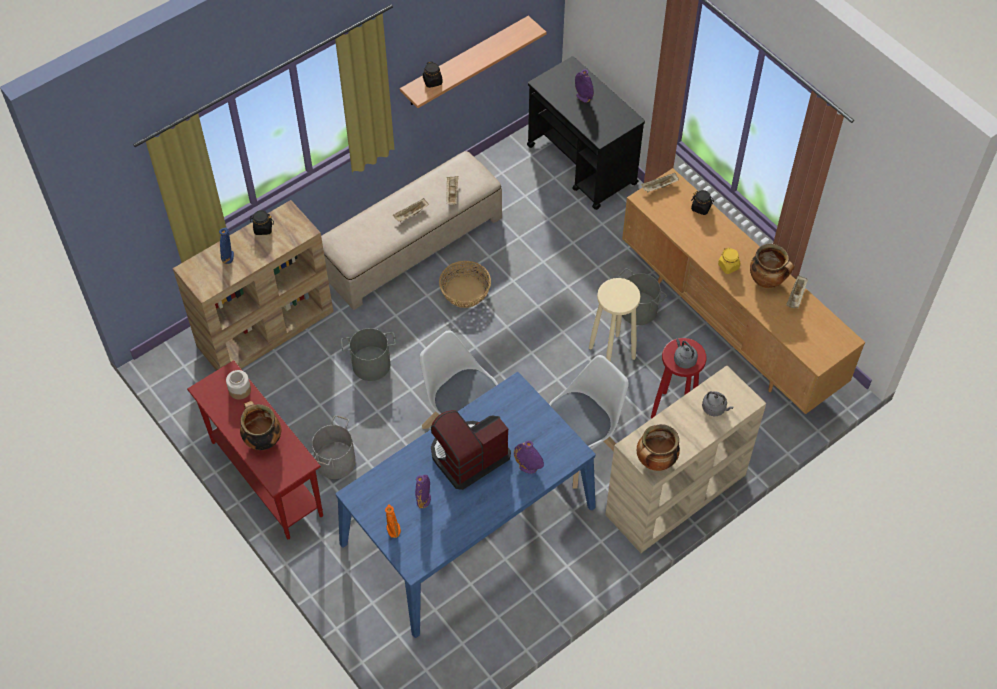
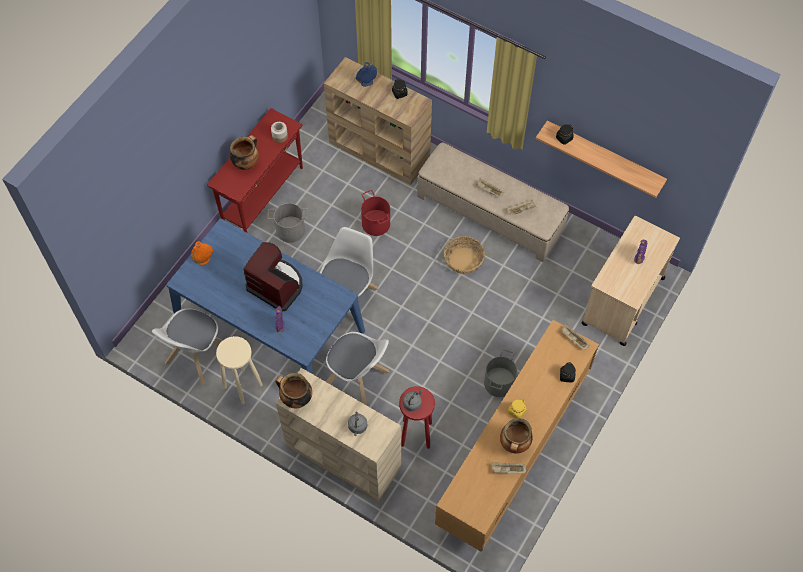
camera: 70 degrees right, 5 degrees up
grey bucket [341,328,396,381] -> red bucket [361,190,390,236]
purple vase [415,475,431,508] -> none
black cart [527,56,645,210] -> beige cart [581,216,680,346]
beige stool [589,278,641,362] -> beige stool moved to [216,336,263,404]
none -> chair [152,309,222,385]

